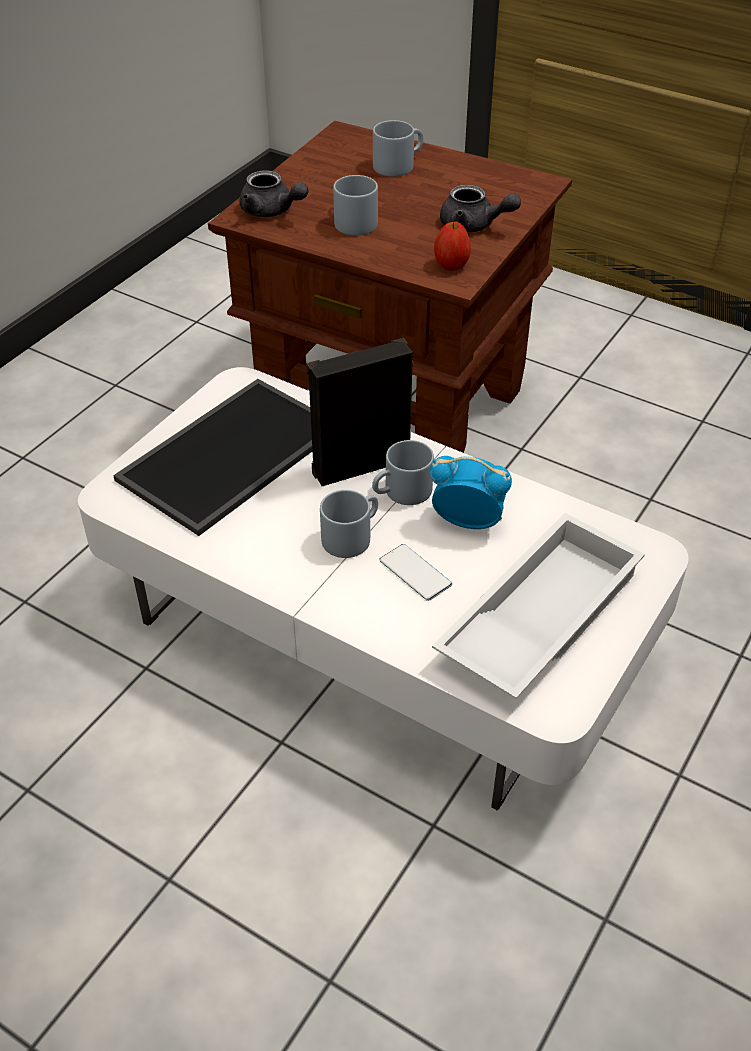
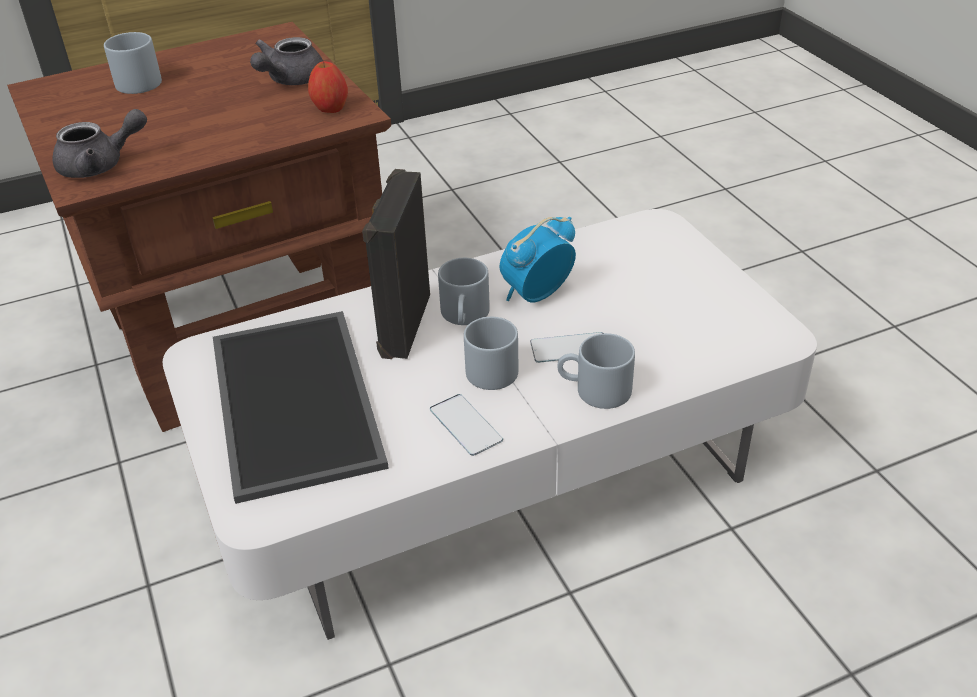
camera: 55 degrees left, 5 degrees down
grey mug [333,175,378,236] -> grey mug moved to [558,333,635,409]
white tray [432,513,645,699] -> none
grey teapot [440,185,521,232] -> grey teapot turned 150 degrees clockwise [250,37,323,85]
none -> phone [430,394,503,456]

